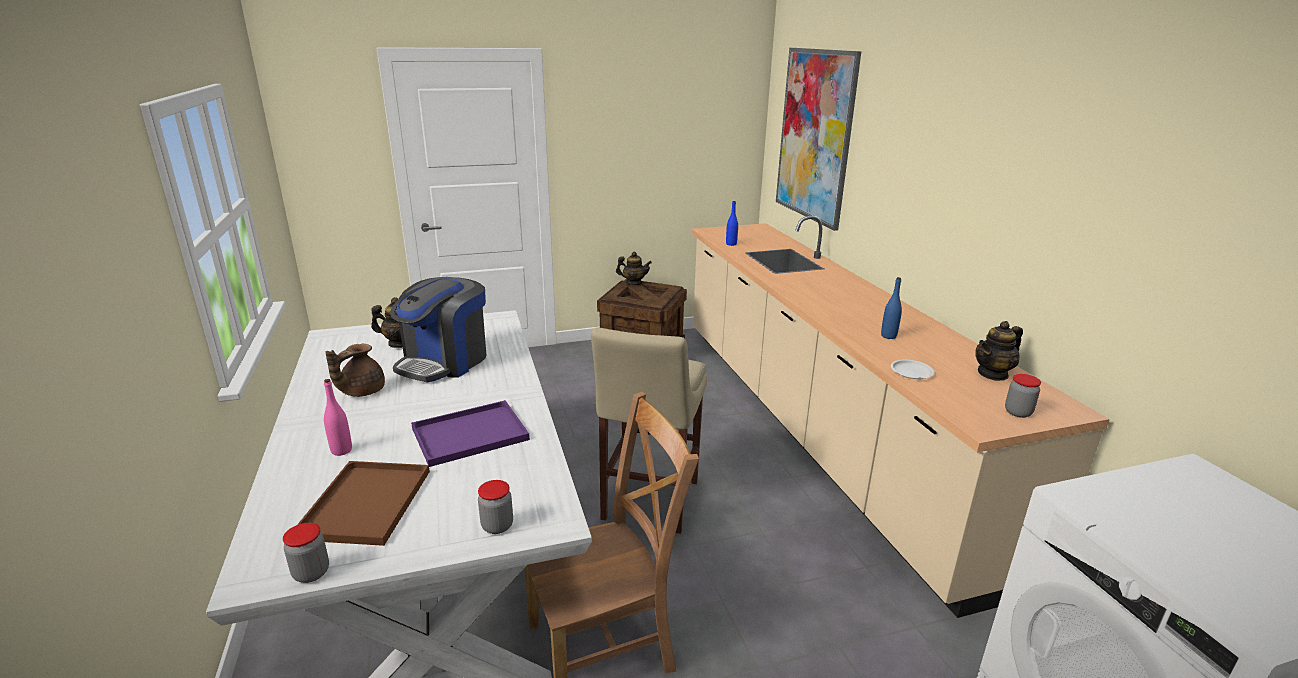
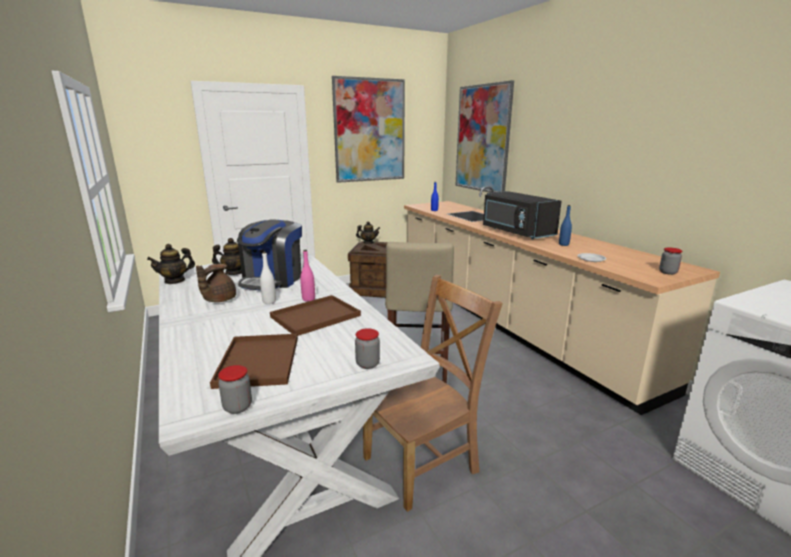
camera: 10 degrees left, 5 degrees down
pink bottle [324,379,352,456] -> pink bottle moved to [300,250,315,302]
purple tray [411,400,530,467] -> brown tray [270,295,361,336]
teapot [975,321,1023,381] -> teapot moved to [147,244,195,284]
none -> white bottle [260,252,276,304]
none -> picture [332,76,405,183]
none -> black microwave [483,191,562,239]

